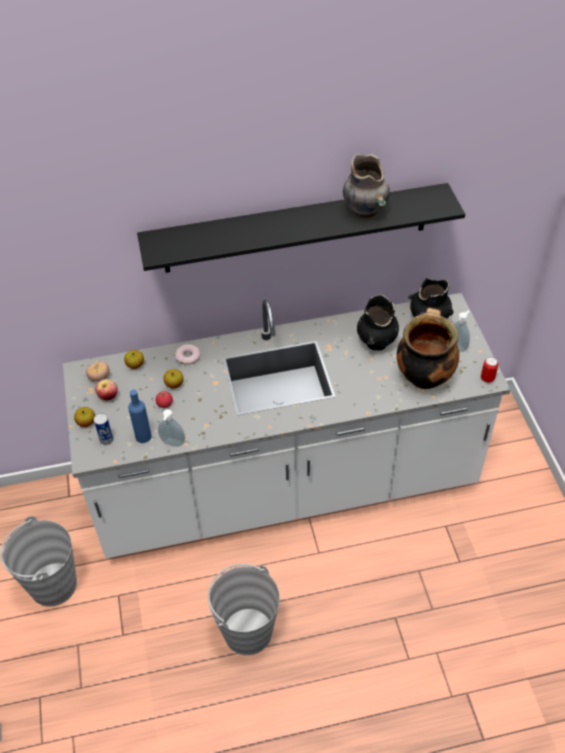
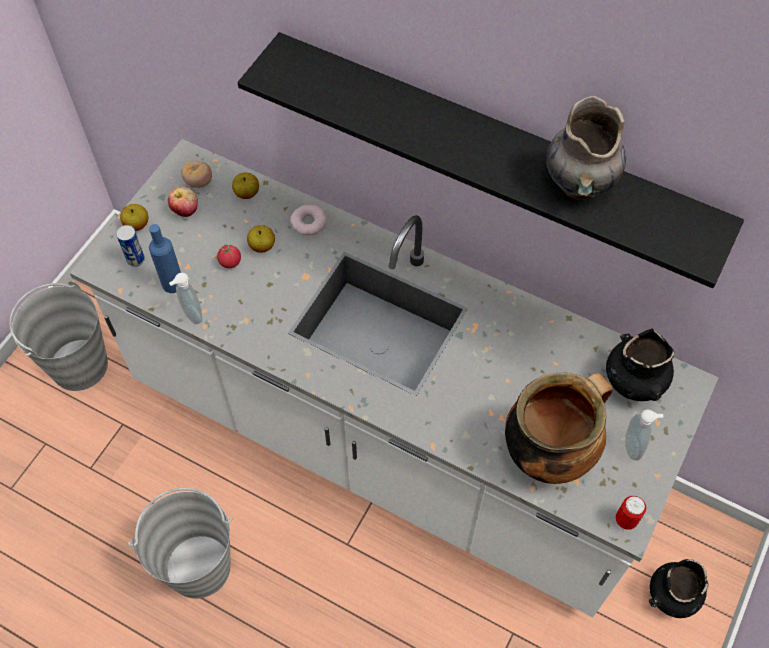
camera: 40 degrees right, 10 degrees up
black vase [357,295,399,351] -> black vase moved to [649,559,708,618]

